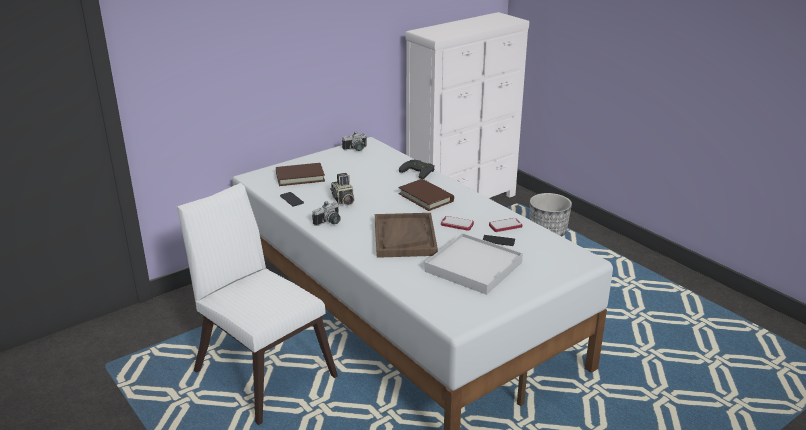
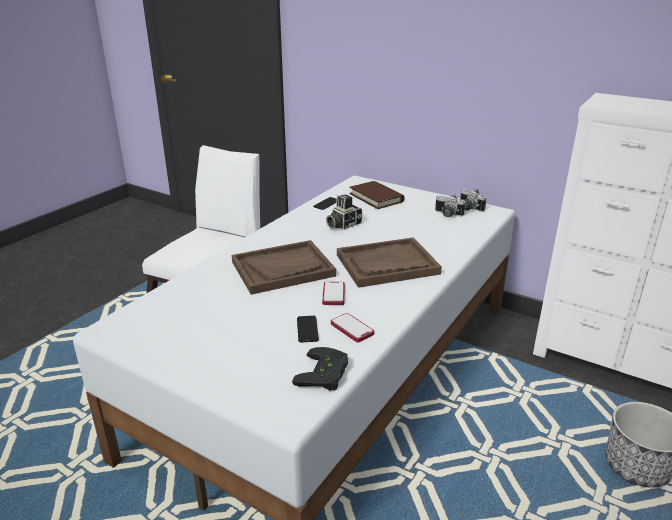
camera: 70 degrees right, 0 degrees up
camera [312,201,341,226] -> camera moved to [435,194,466,217]
brown book [398,179,454,211] -> brown tray [337,237,442,288]
black game controller [399,159,435,179] -> black game controller moved to [292,347,348,391]
white tray [424,233,523,295] -> none

